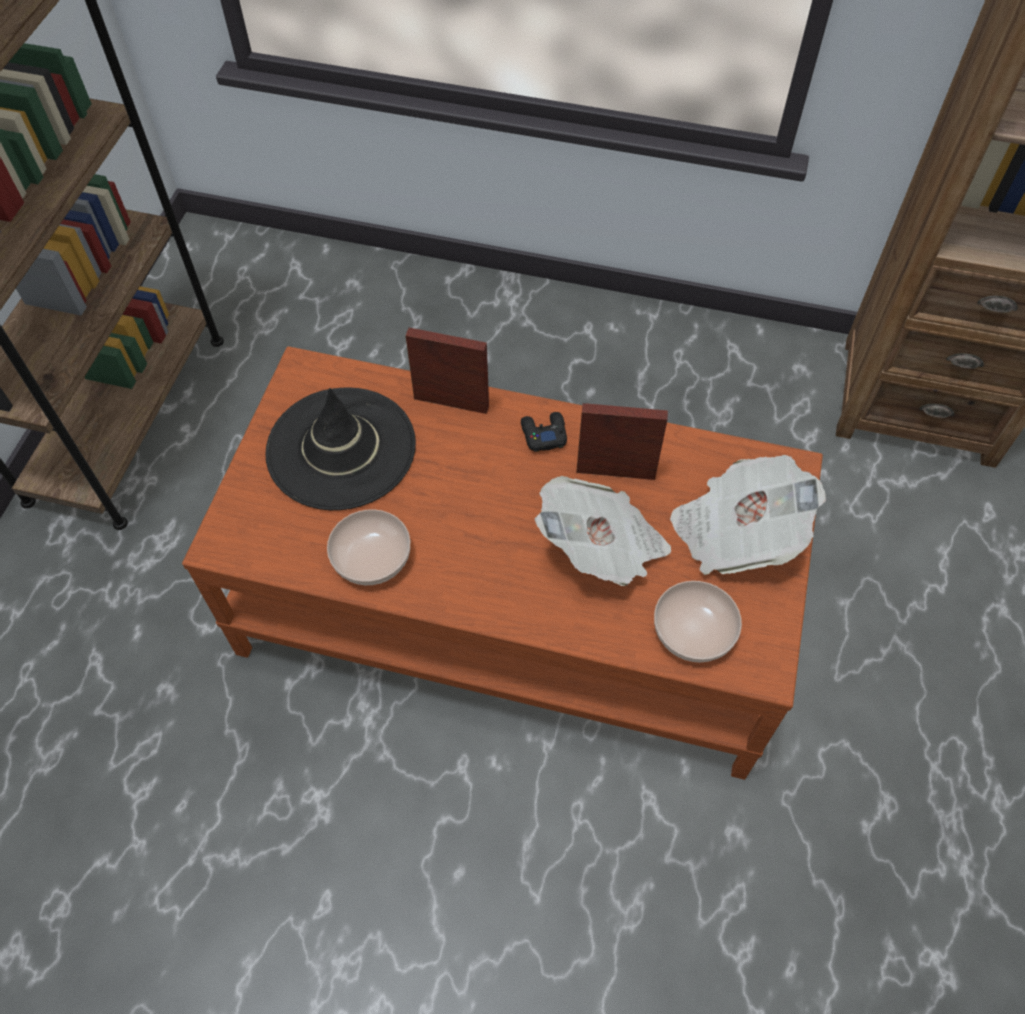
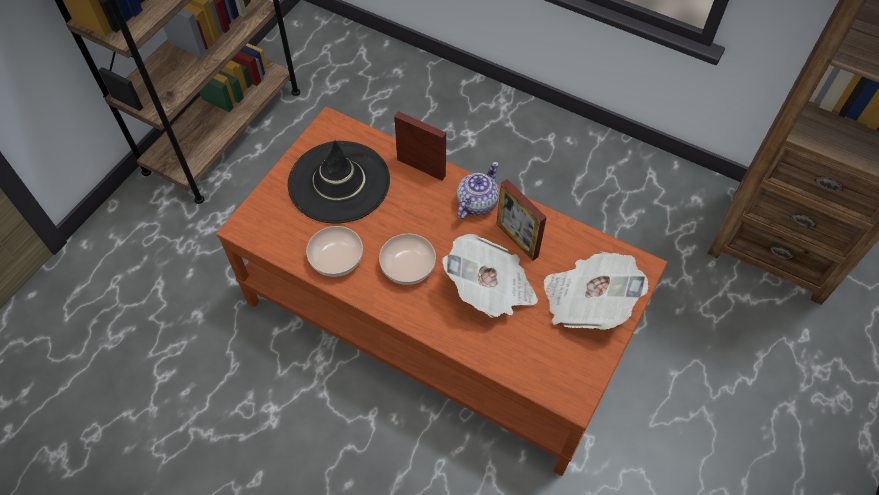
camera: 15 degrees right, 0 degrees up
black game controller [521,412,567,452] -> teapot [456,162,499,219]
picture frame [576,403,668,480] -> picture frame turned 150 degrees counterclockwise [496,179,547,261]
bowl [654,581,742,662] -> bowl moved to [379,234,436,285]

